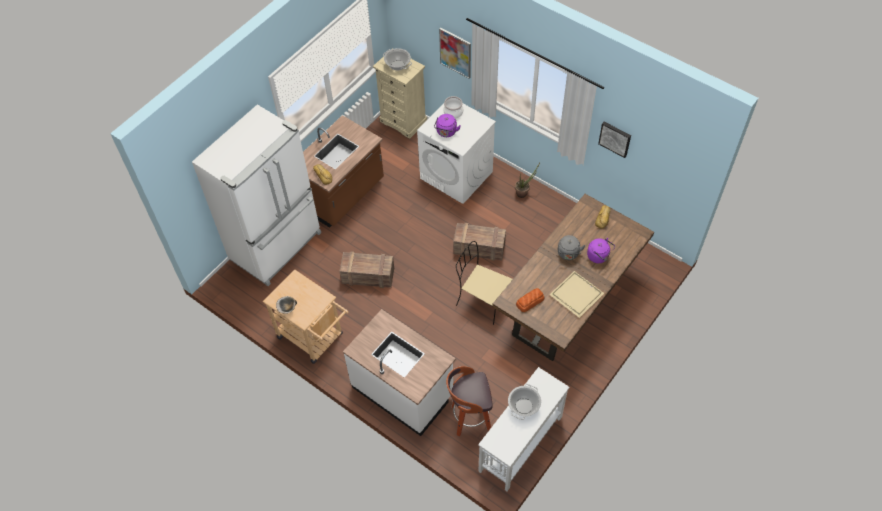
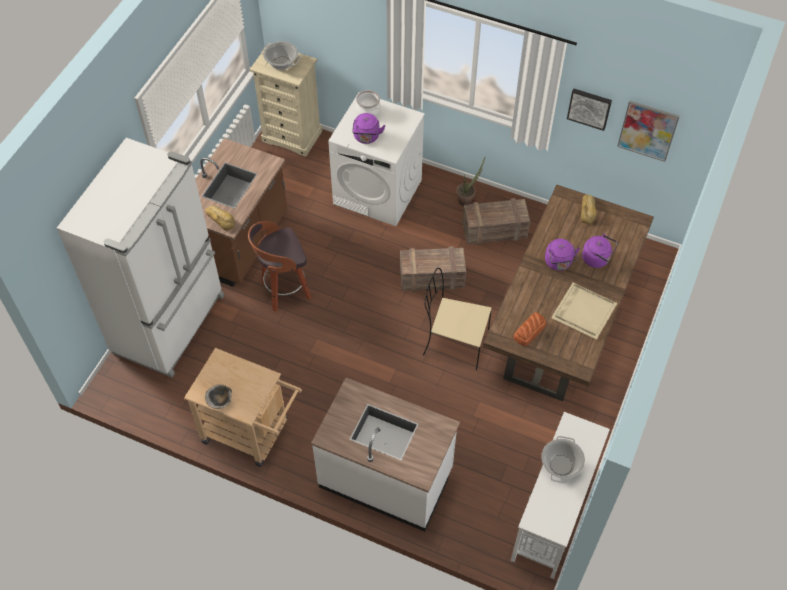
camera: 15 degrees left, 0 degrees up
crate [339,251,394,288] -> crate moved to [462,198,530,245]
picture [439,27,471,79] -> picture moved to [617,101,680,162]
stool [446,366,493,436] -> stool moved to [248,221,311,311]
grey kettle [558,235,585,260] -> purple kettle [545,239,580,271]

